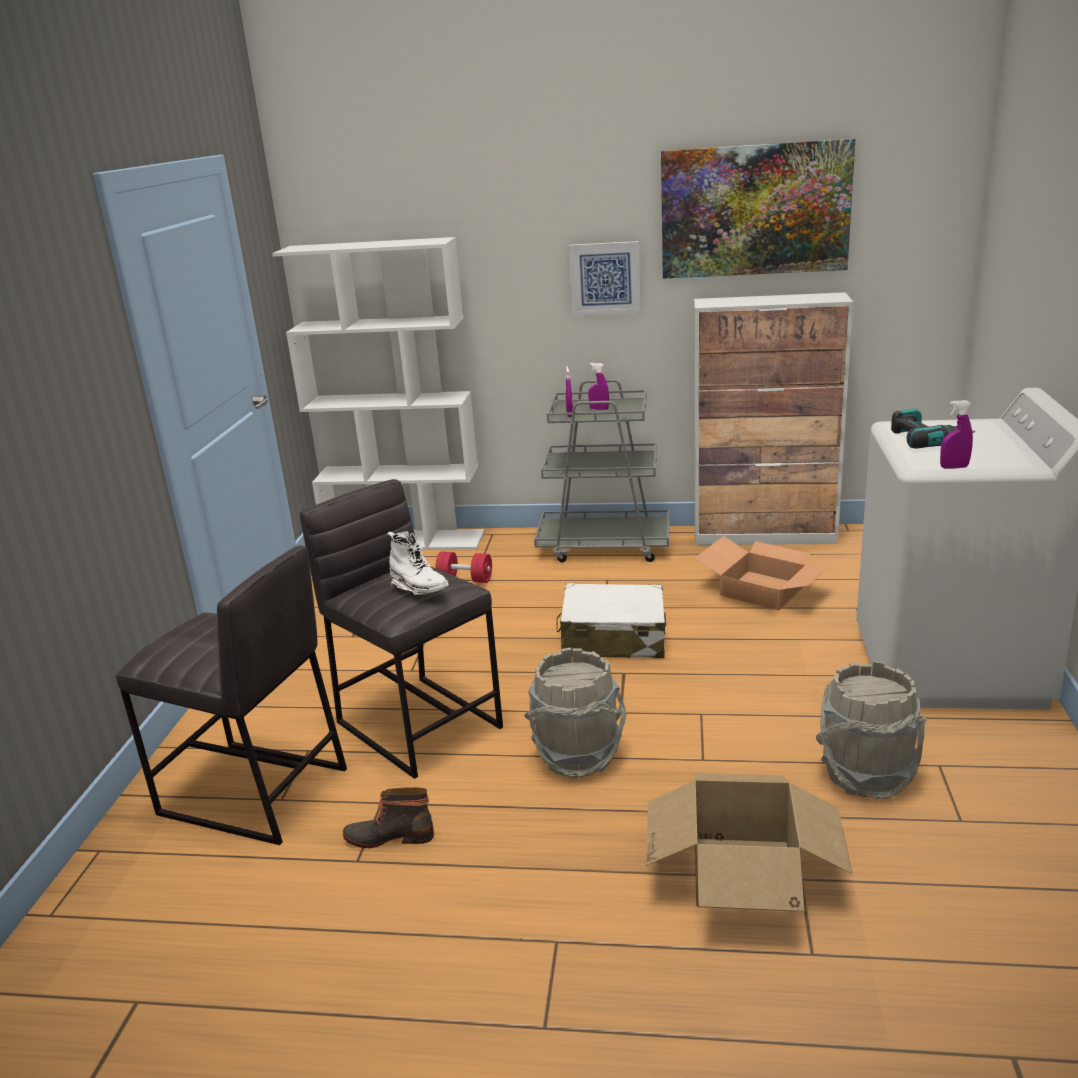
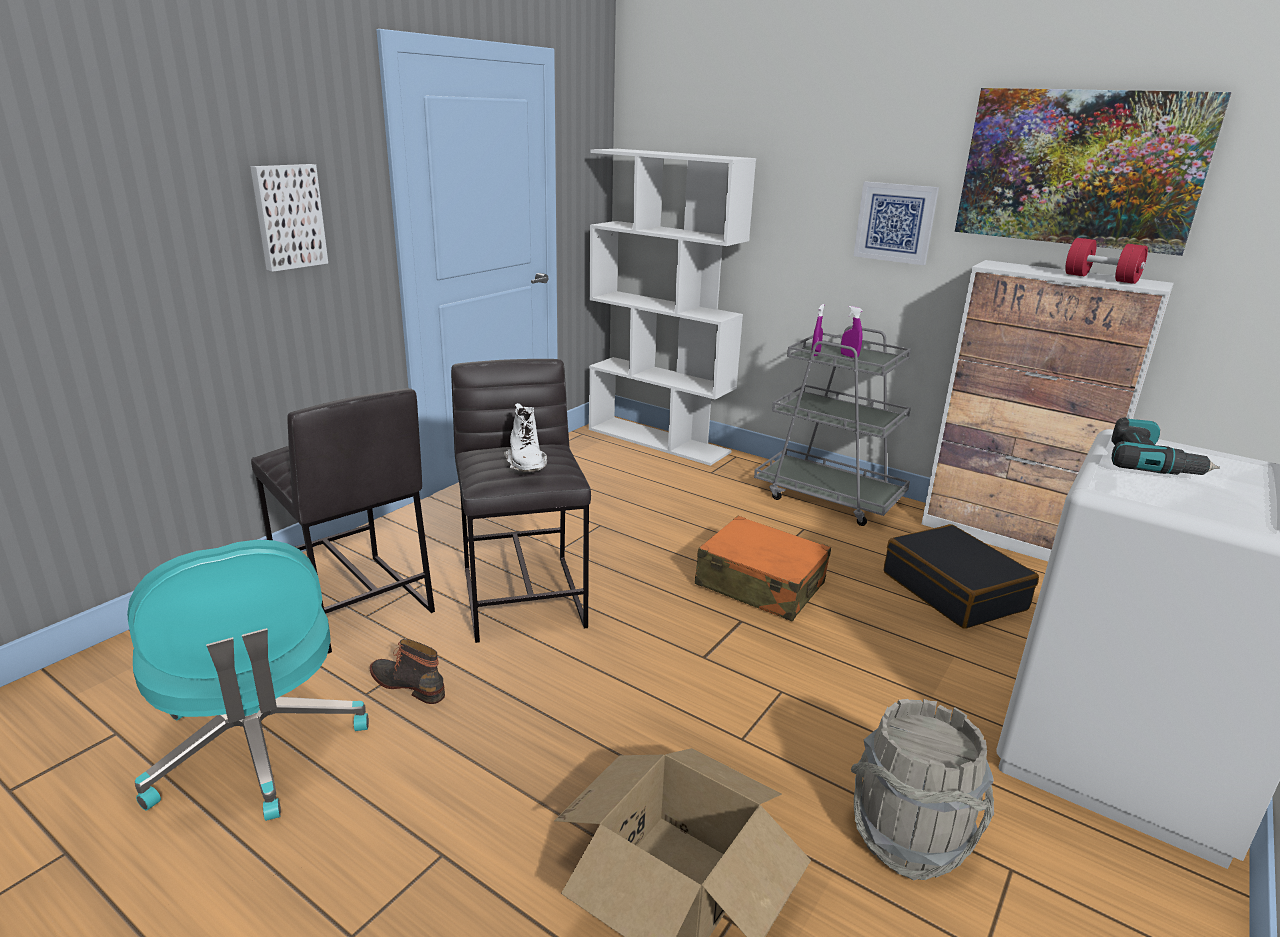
camera: 25 degrees right, 0 degrees up
red dumbbell [435,551,492,583] -> red dumbbell moved to [1065,238,1148,284]
grey bucket [524,648,627,778] -> none
white suitcase [556,583,666,658] -> orange suitcase [695,516,831,621]
cardboard box [695,536,834,610] -> black suitcase [884,524,1039,629]
purple spray bottle [940,400,973,469] -> none
none -> turquoise office chair [127,540,369,821]
none -> picture [250,164,328,272]

